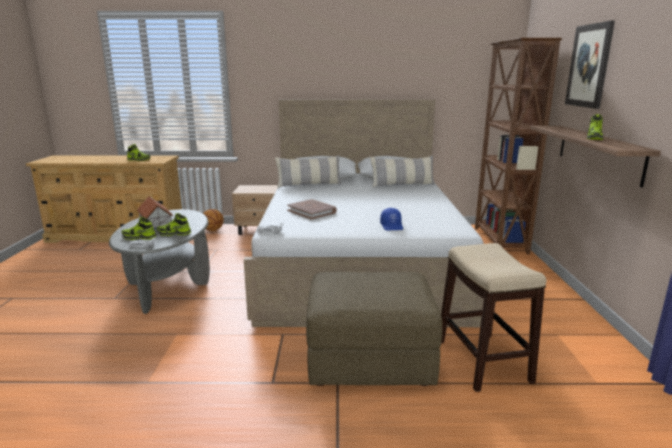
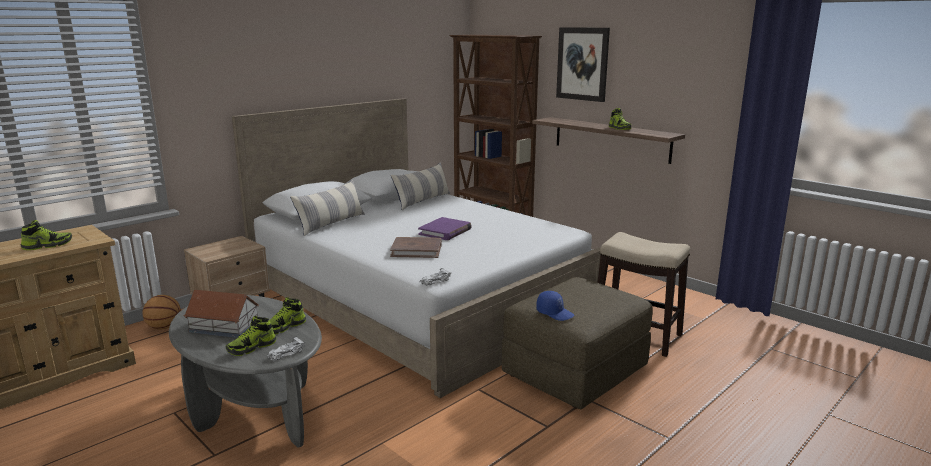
camera: 45 degrees left, 0 degrees up
blue cap [380,208,403,230] -> blue cap moved to [536,291,574,321]
none -> purple book [418,217,472,240]

